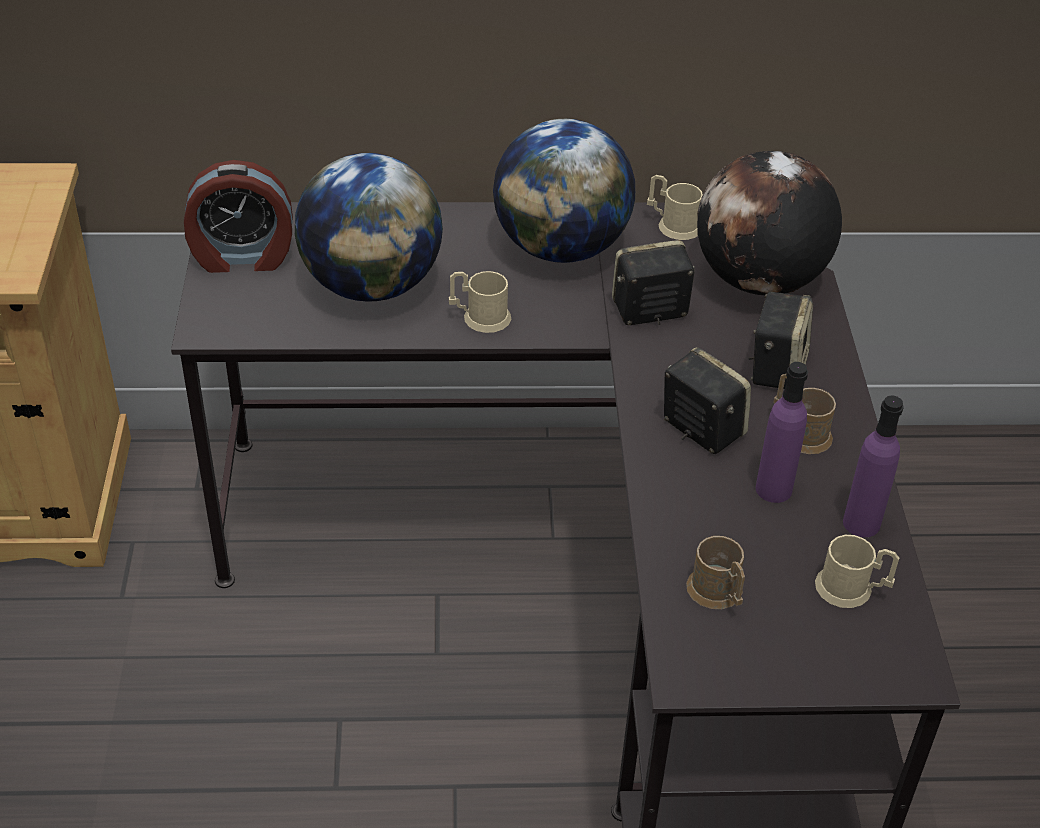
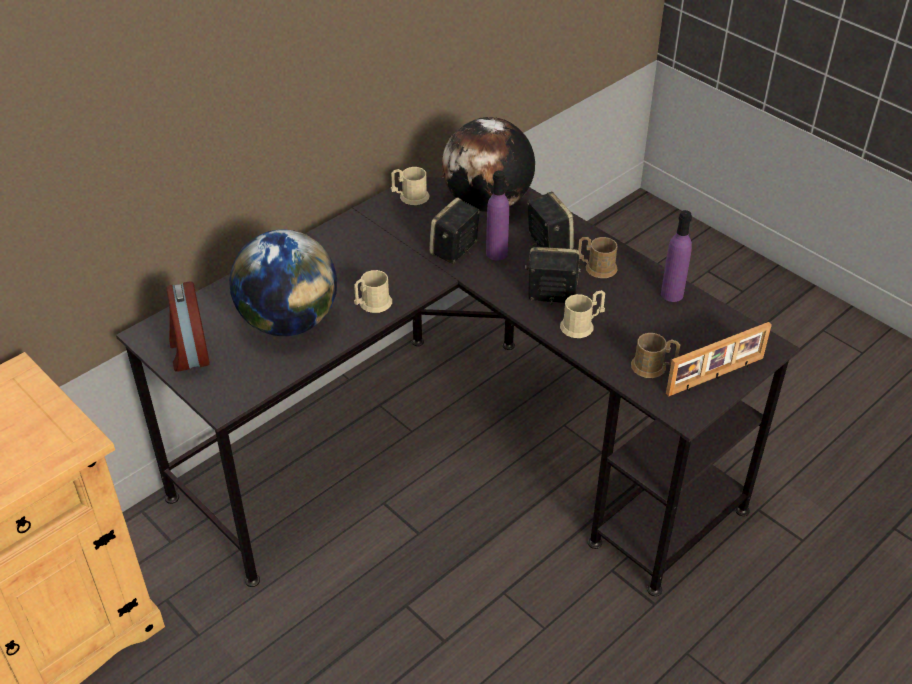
camera: 40 degrees left, 0 degrees up
alarm clock [184,160,293,273] -> alarm clock turned 120 degrees clockwise [166,281,210,372]
globe [493,119,635,263] -> none
purple bottle [756,362,808,503] -> purple bottle moved to [486,170,509,261]
beige mug [815,535,899,608] -> beige mug moved to [560,290,605,338]
none -> picture frame [666,322,772,396]

